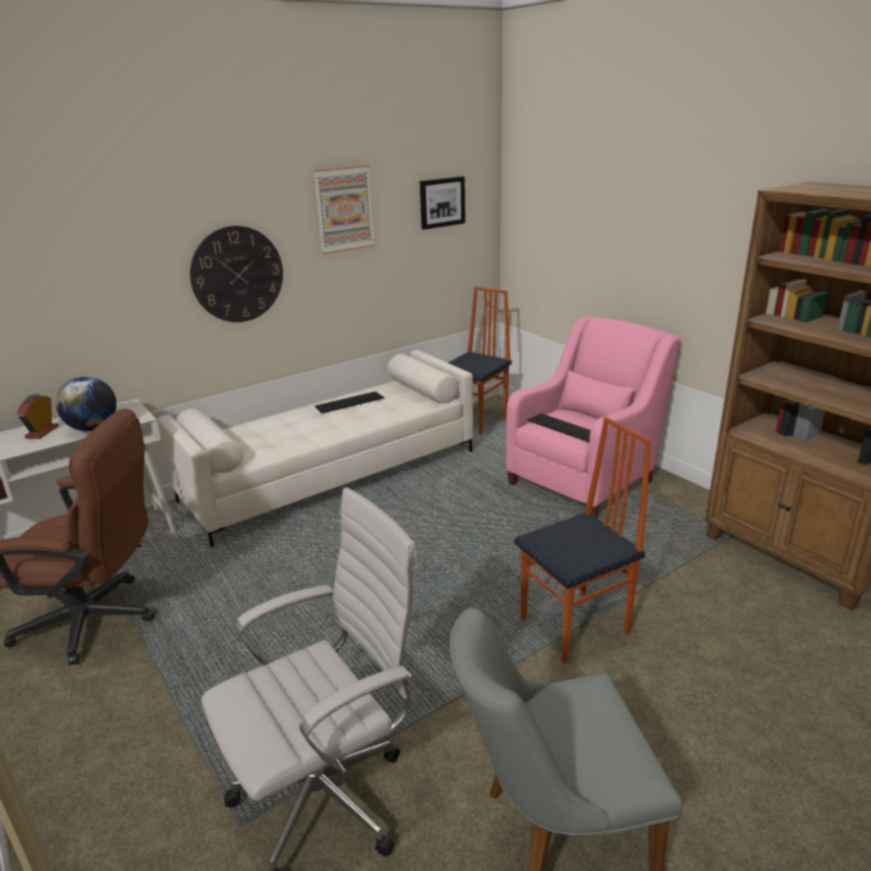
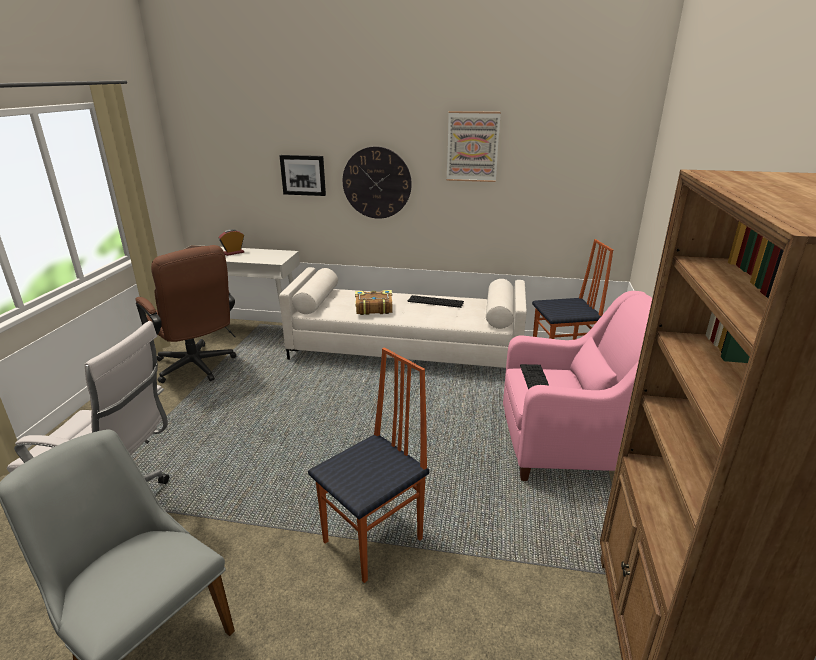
camera: 45 degrees right, 0 degrees up
globe [56,376,117,431] -> none
picture [420,176,465,230] -> picture moved to [279,155,326,196]
chair [514,417,651,663] -> chair turned 60 degrees counterclockwise [308,348,429,583]
none -> book [355,290,392,315]

